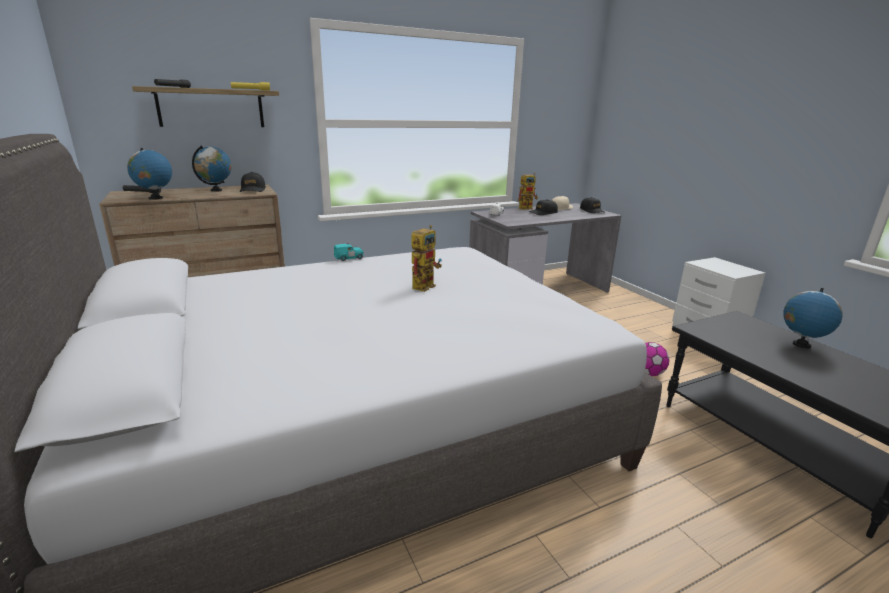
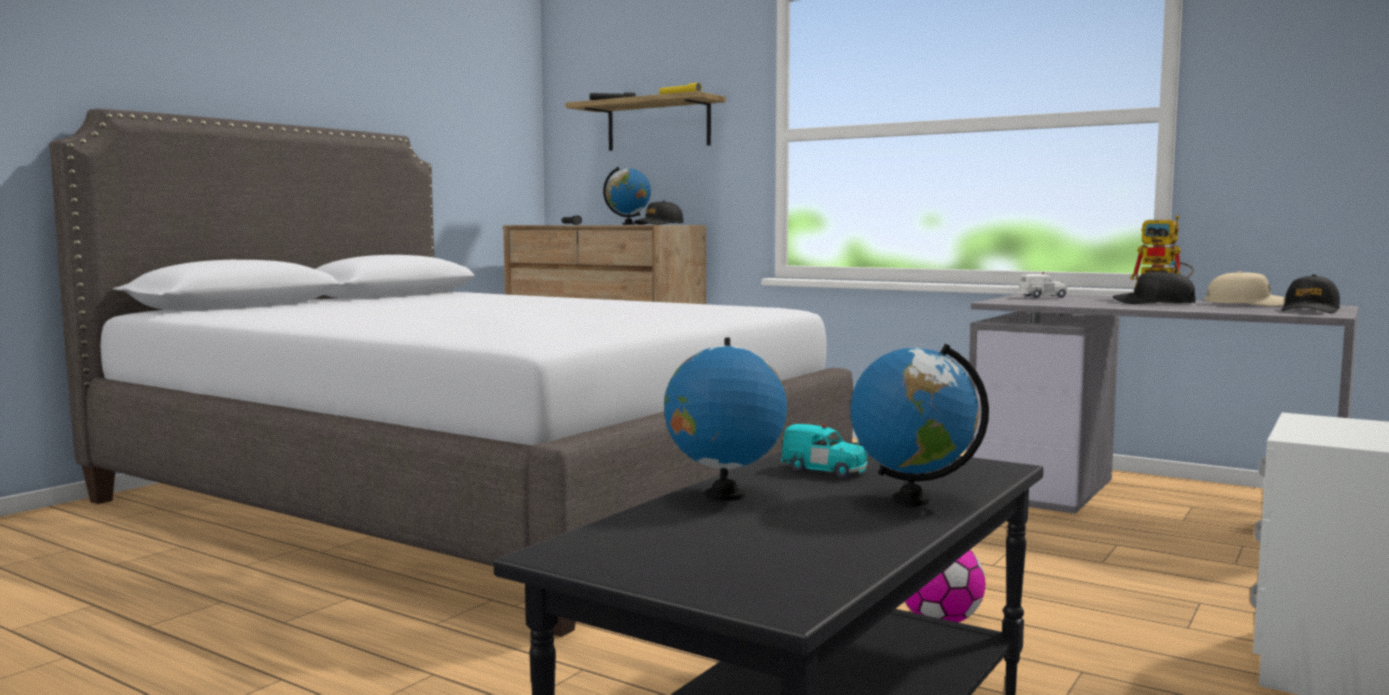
camera: 60 degrees right, 15 degrees down
globe [127,148,172,200] -> globe moved to [664,337,787,501]
turquoise toy car [334,243,364,261] -> turquoise toy car moved to [781,424,868,478]
toy robot [411,225,442,292] -> none

